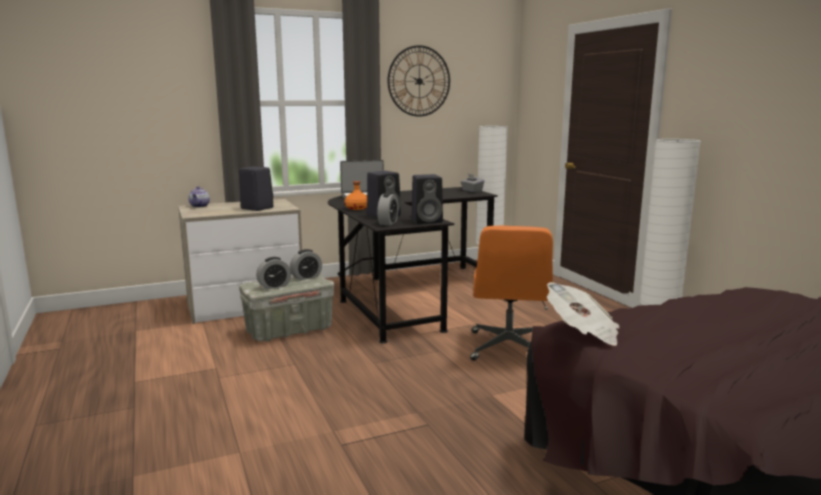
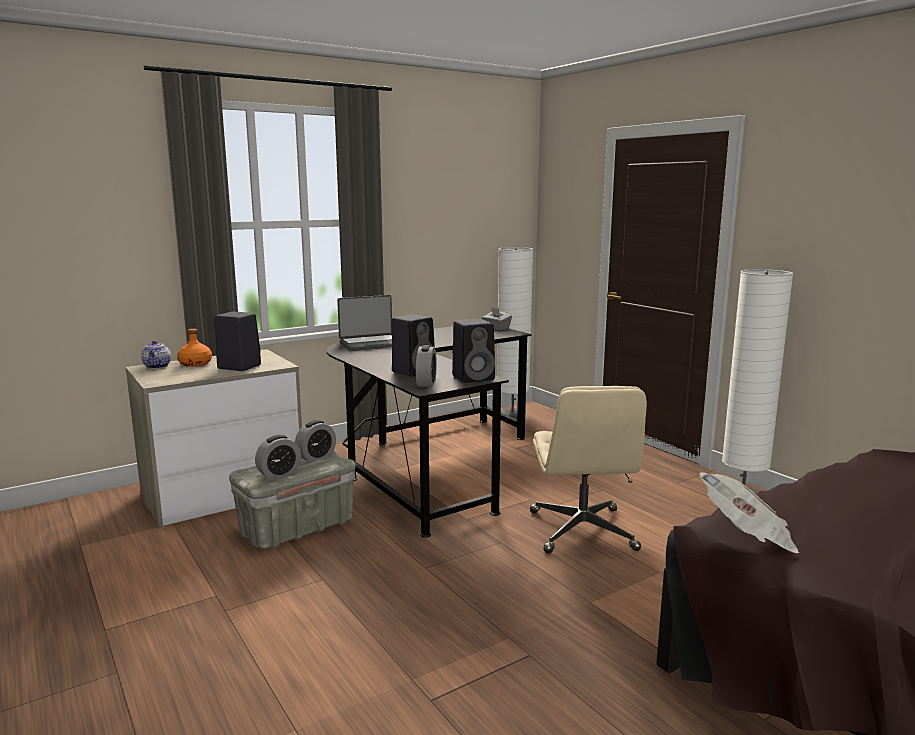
camera: 10 degrees left, 0 degrees up
orange bottle [345,181,367,210] -> orange bottle moved to [177,329,212,367]
wall clock [388,45,450,117] -> none
orange office chair [470,226,553,361] -> beige office chair [530,386,647,553]

